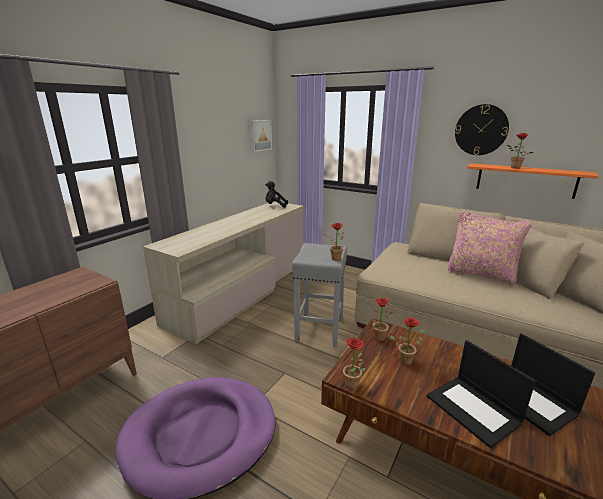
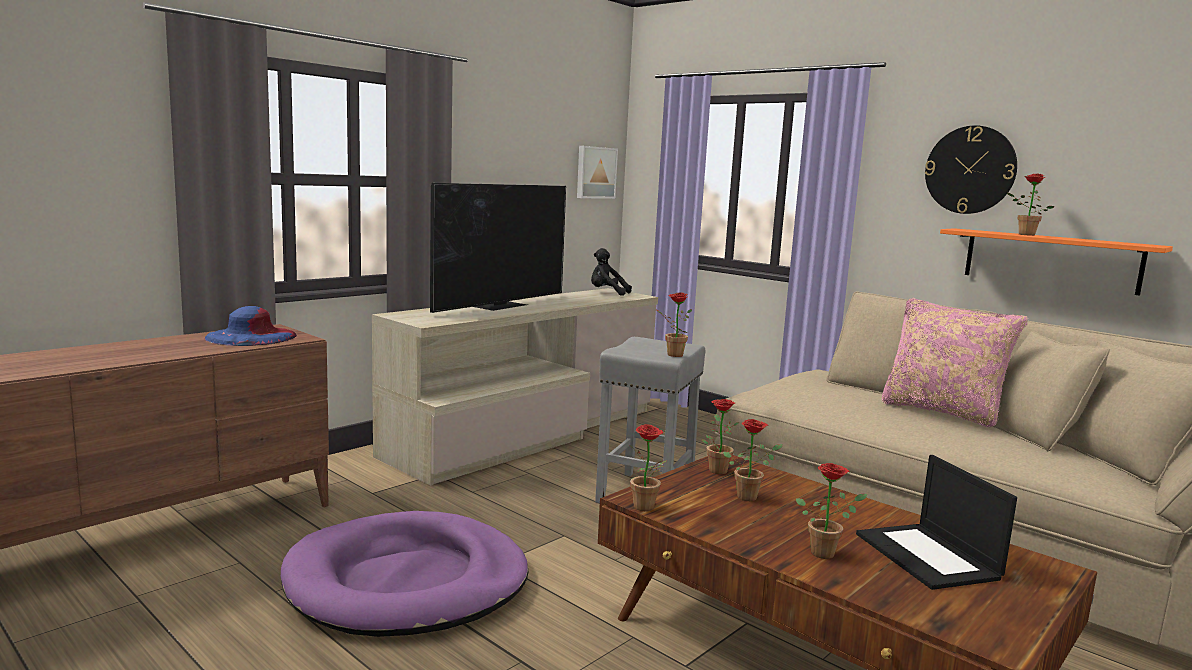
camera: 10 degrees right, 10 degrees down
laptop [427,340,536,448] -> potted plant [796,463,867,559]
none -> blue hat [205,306,297,346]
none -> television [430,183,566,313]

